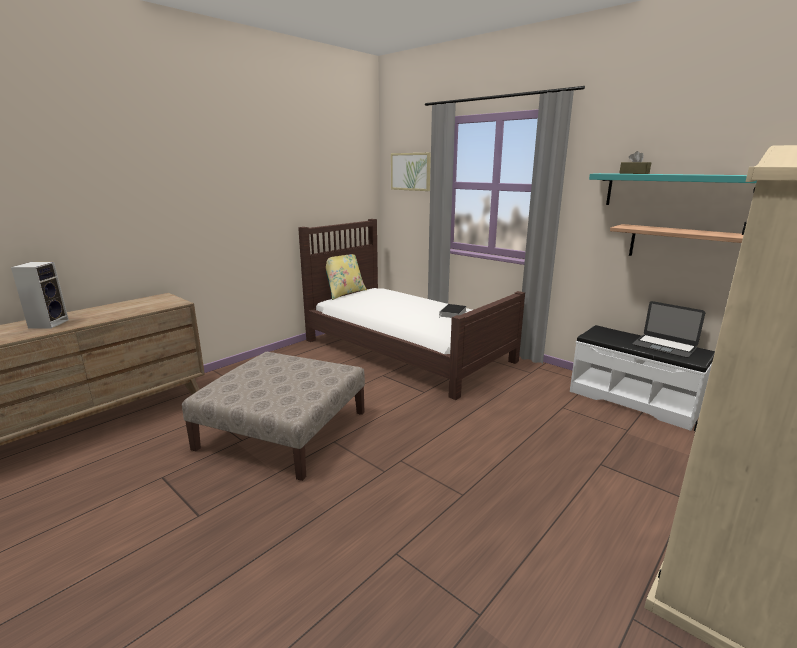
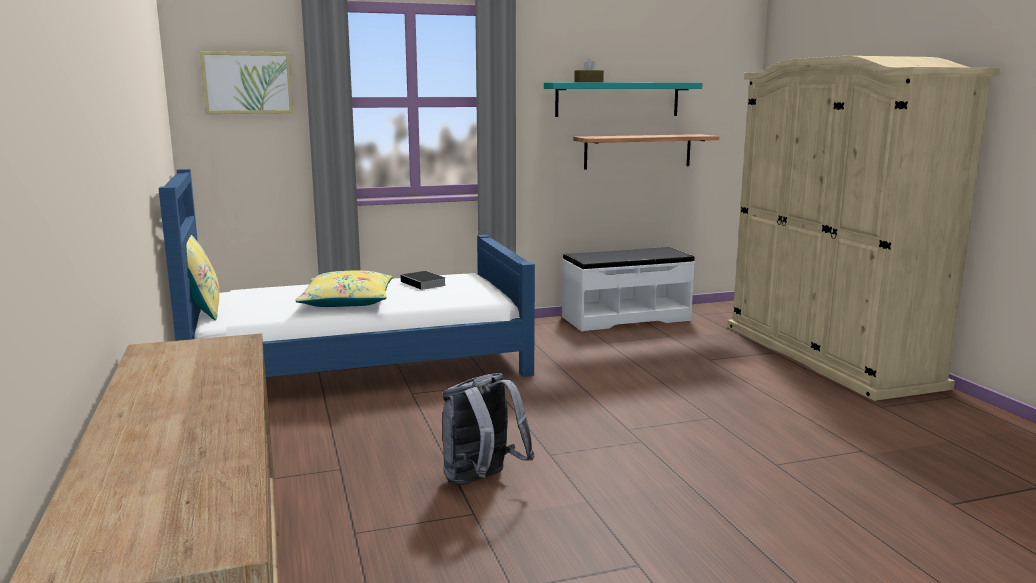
camera: 60 degrees left, 5 degrees down
speaker [11,262,69,328] -> none
beige ottoman [182,352,365,481] -> grey backpack [442,373,535,485]
brown bed [298,219,525,400] -> blue bed [158,169,535,377]
laptop [632,301,705,358] -> none
none -> yellow pillow [295,270,393,307]

